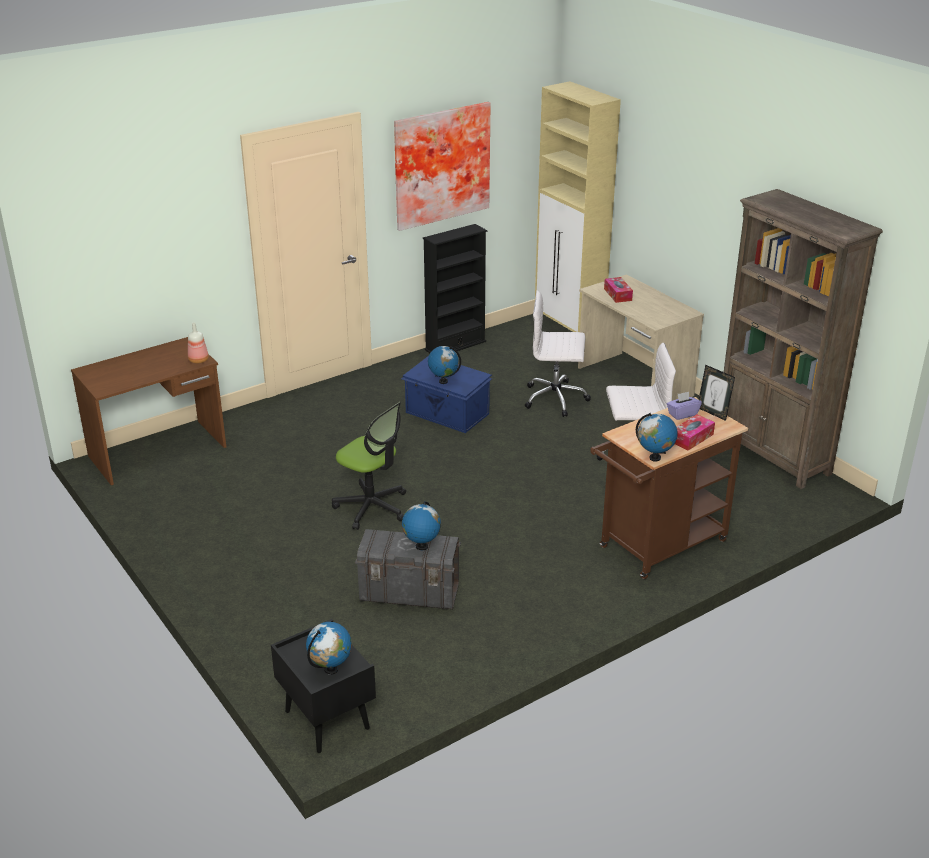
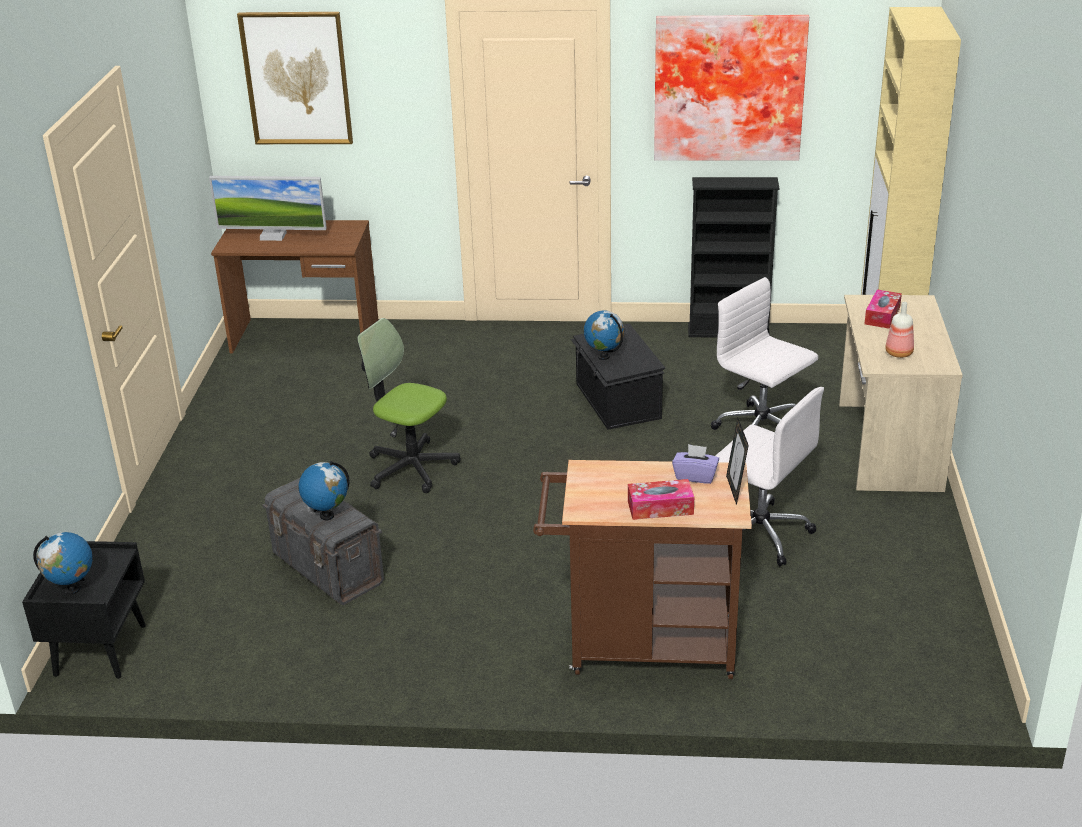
camera: 40 degrees right, 0 degrees up
bottle [188,323,209,364] -> bottle moved to [885,302,914,358]
office chair [332,402,406,530] -> office chair turned 135 degrees clockwise [357,318,460,493]
blue storage box [401,356,492,433] -> black storage box [571,323,665,430]
globe [636,413,678,462] -> none
brown bookcase [724,189,883,489] -> none
none -> monitor [209,176,327,241]
none -> picture [237,12,353,144]

